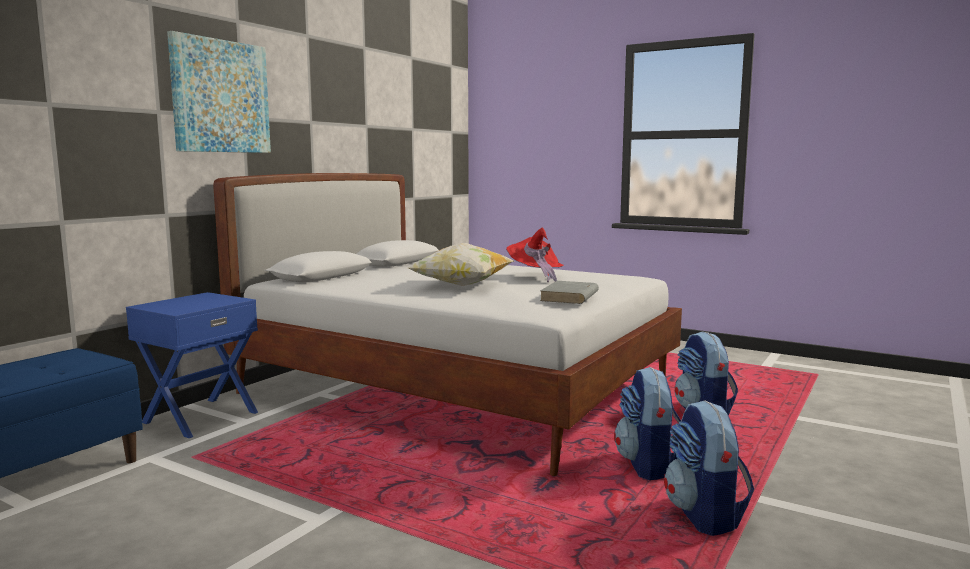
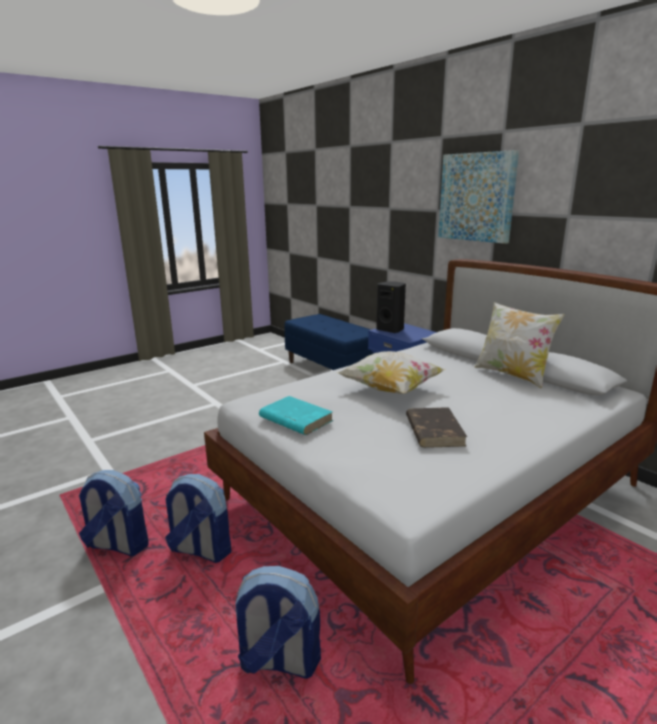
camera: 110 degrees right, 10 degrees up
red hat [506,228,564,282] -> brown book [406,407,467,448]
grey book [540,281,599,304] -> turquoise book [259,396,333,435]
none -> black speaker [376,281,406,333]
none -> pillow [474,302,565,388]

